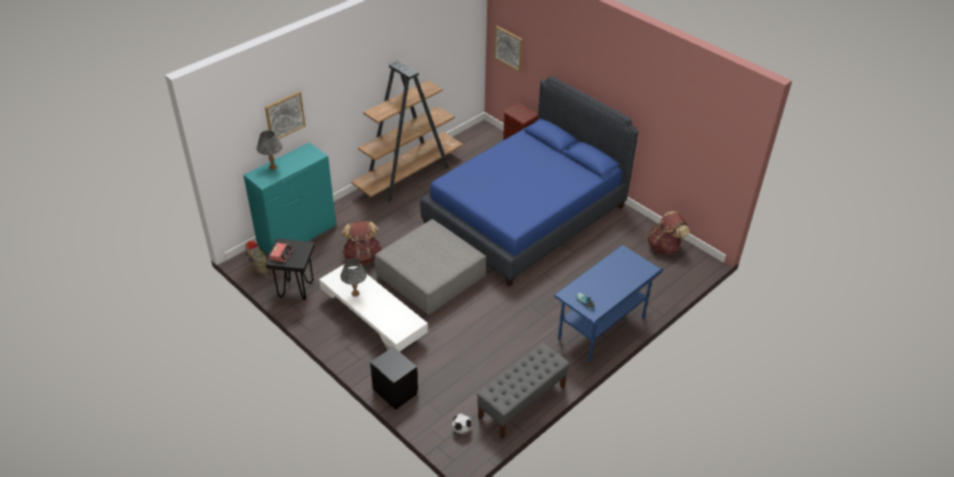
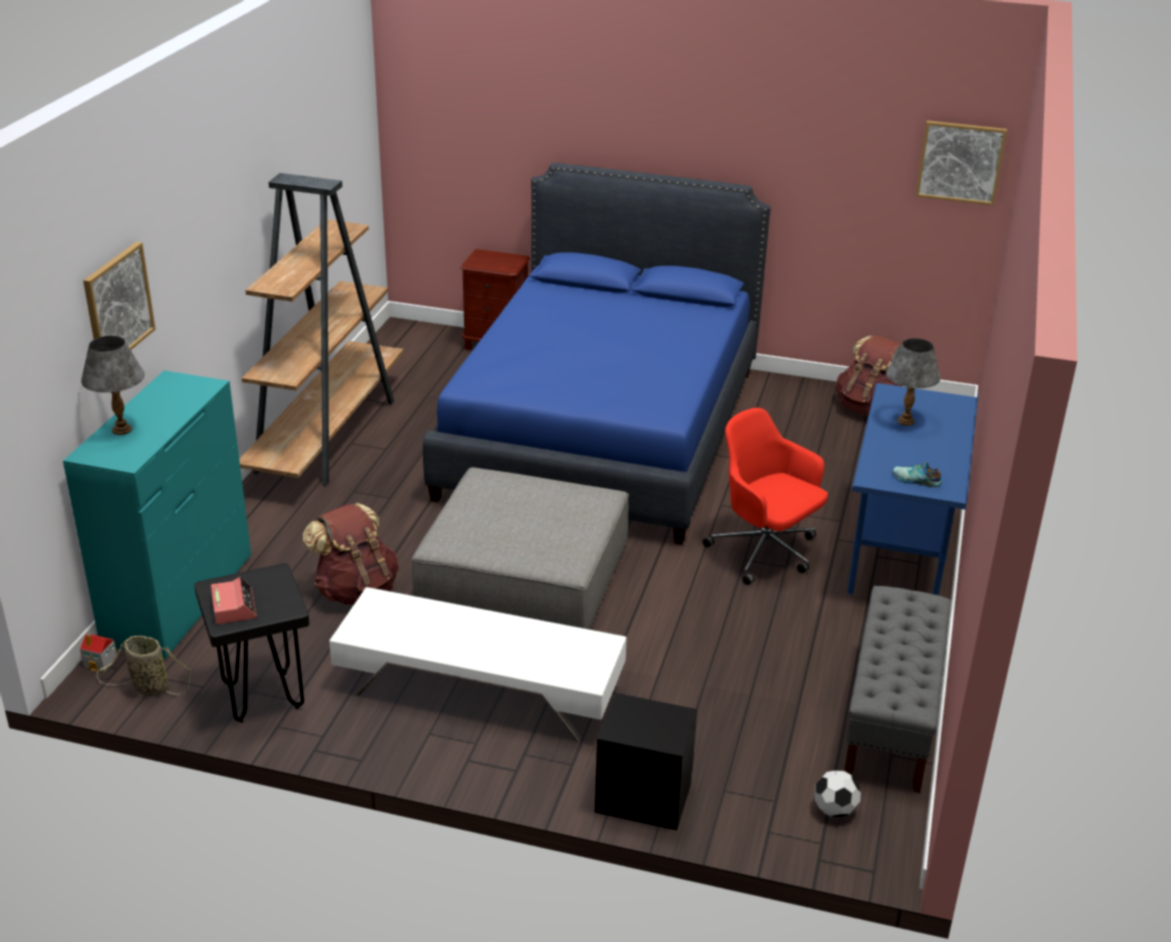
camera: 30 degrees left, 10 degrees down
grey table lamp [340,258,367,297] -> grey table lamp moved to [886,338,941,426]
picture [494,26,523,71] -> picture moved to [916,121,1007,205]
none -> red office chair [703,408,828,585]

